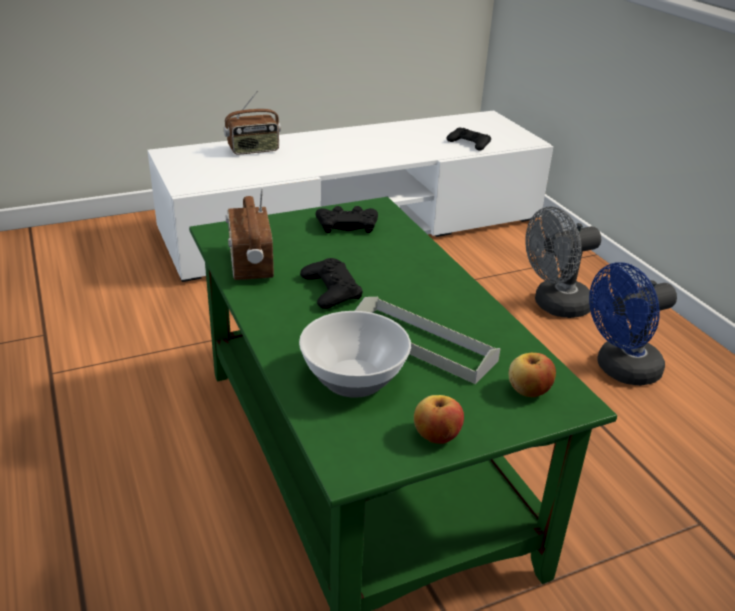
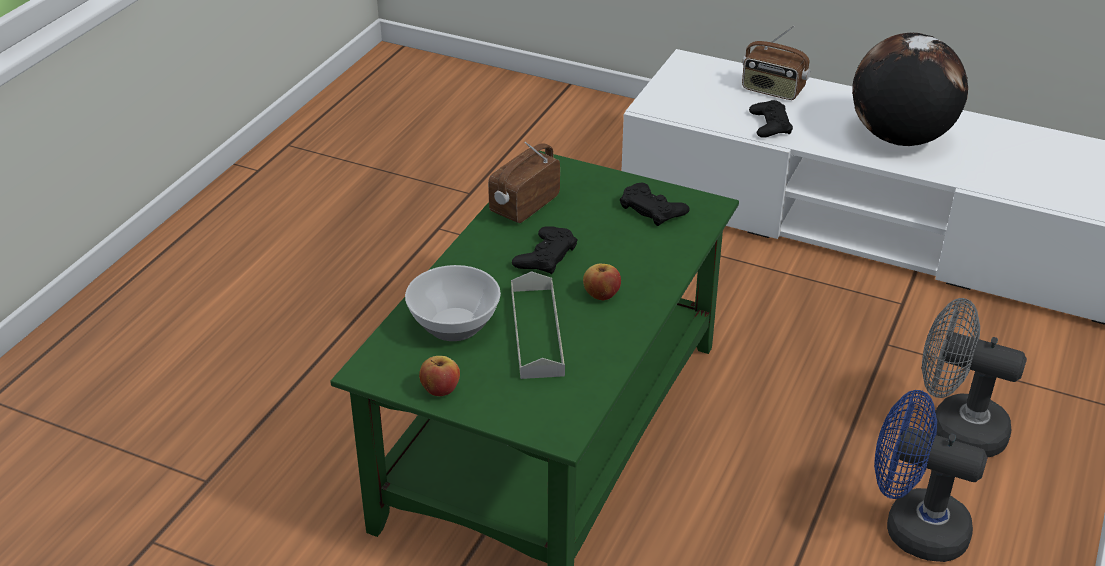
camera: 50 degrees right, 5 degrees up
black game controller [447,128,491,151] -> black game controller moved to [749,100,793,138]
apple [509,353,556,397] -> apple moved to [583,264,621,300]
none -> globe [852,33,968,146]

